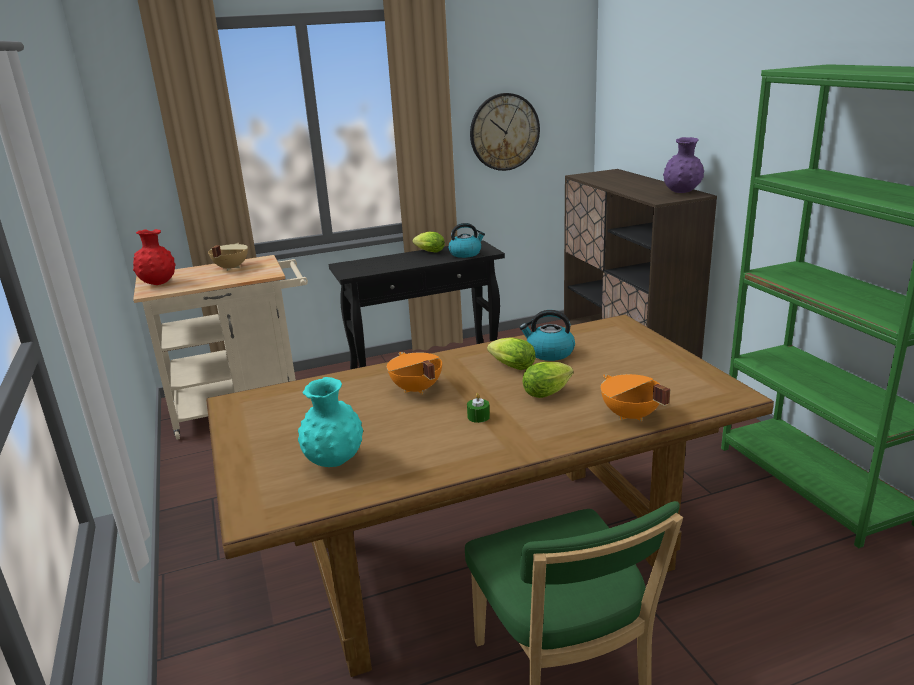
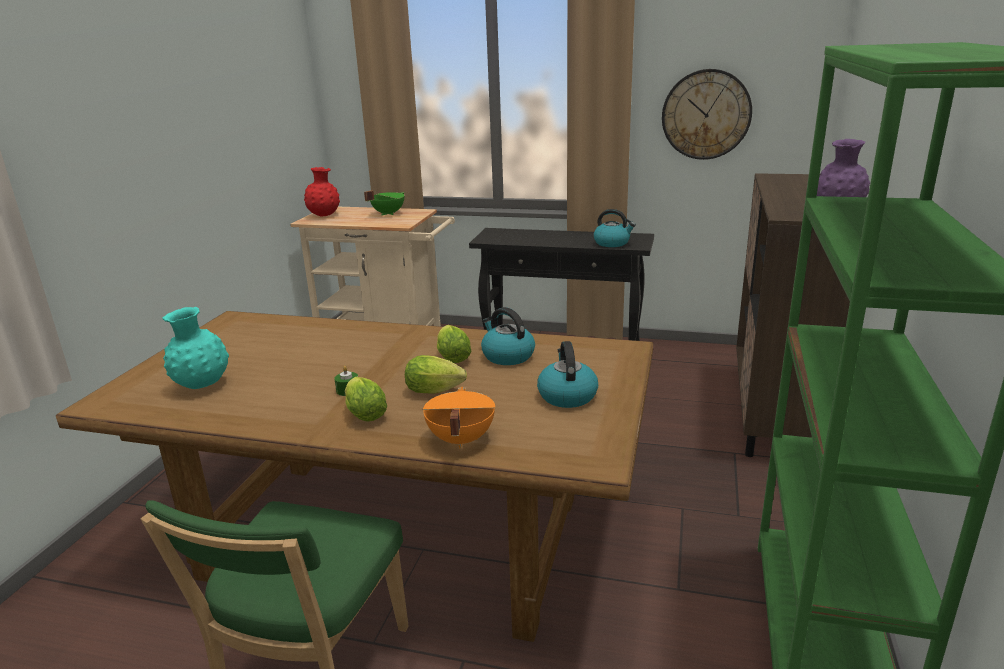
camera: 35 degrees right, 0 degrees up
beige cooking pot [208,243,248,271] -> green cooking pot [364,190,405,216]
orange cooking pot [387,352,442,394] -> none
lettuce [412,232,445,252] -> lettuce moved to [345,376,387,421]
none -> kettle [537,341,598,408]

